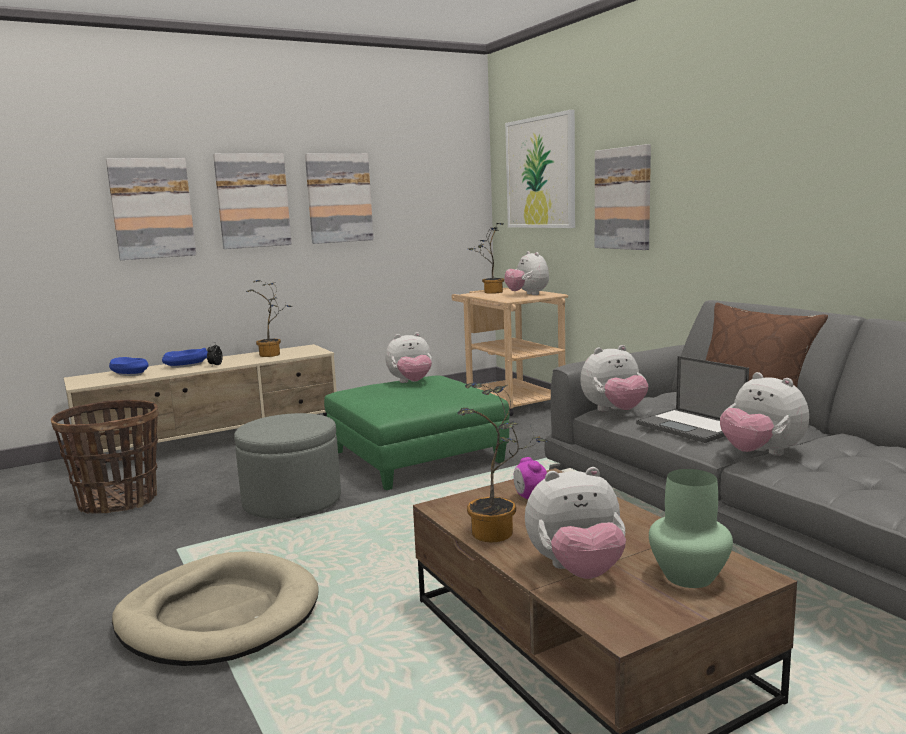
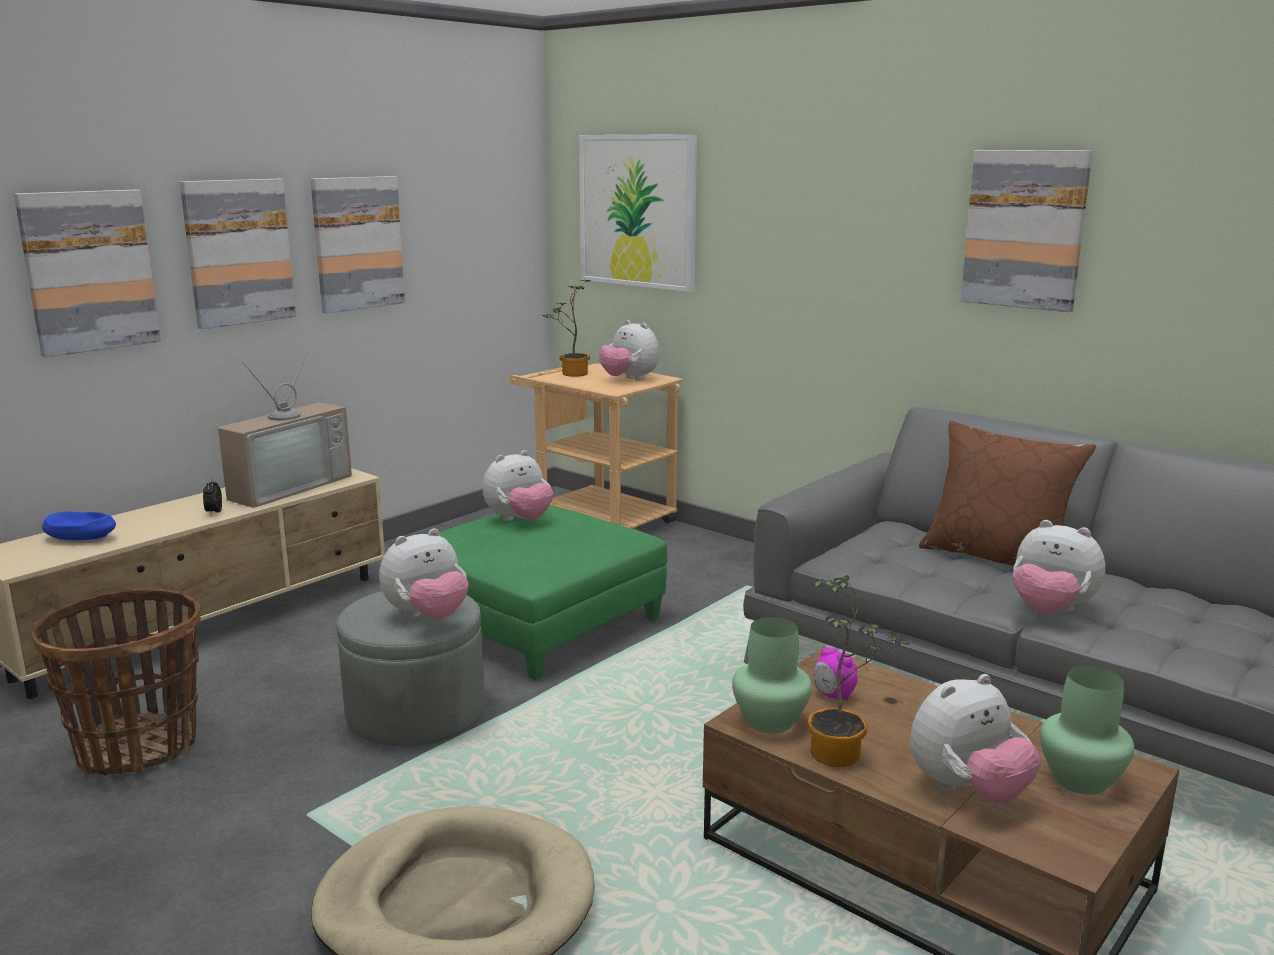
camera: 20 degrees left, 5 degrees up
blue bowl [162,348,208,368] -> none
potted plant [246,280,292,357] -> television [218,349,352,508]
plush toy [581,345,648,411] -> plush toy moved to [379,528,468,619]
picture [595,144,651,250] -> picture moved to [960,150,1093,312]
laptop [636,356,749,443] -> none
none -> green vase [732,617,812,734]

